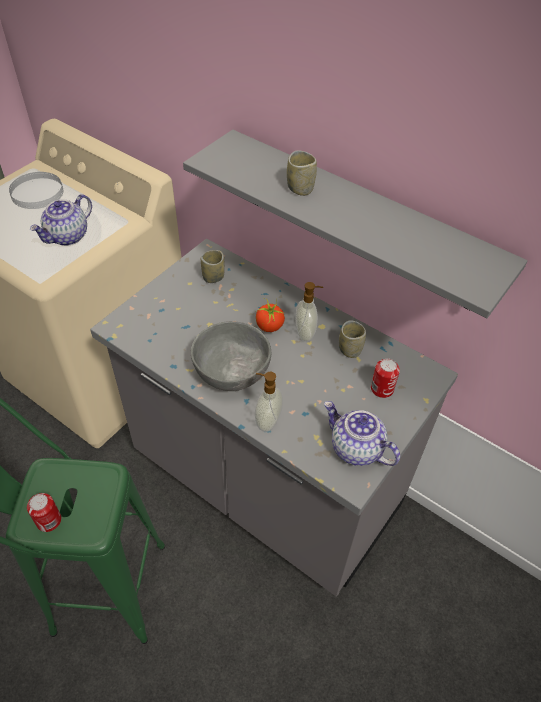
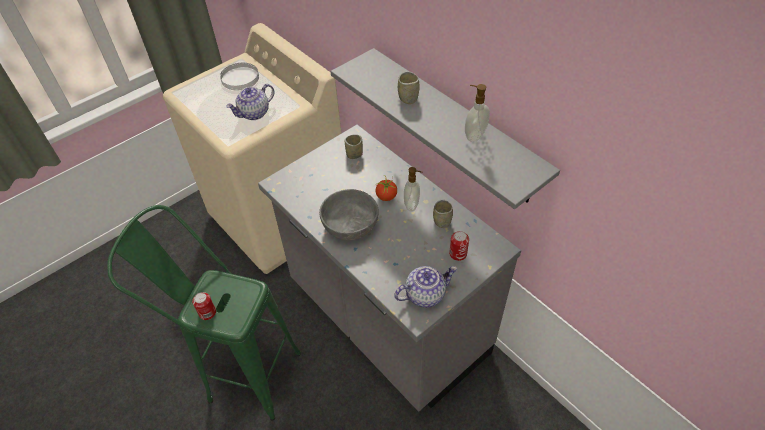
camera: 15 degrees right, 0 degrees up
soap dispenser [255,371,283,432] -> soap dispenser moved to [465,84,490,142]
teapot [324,401,400,466] -> teapot turned 105 degrees clockwise [394,266,457,307]

